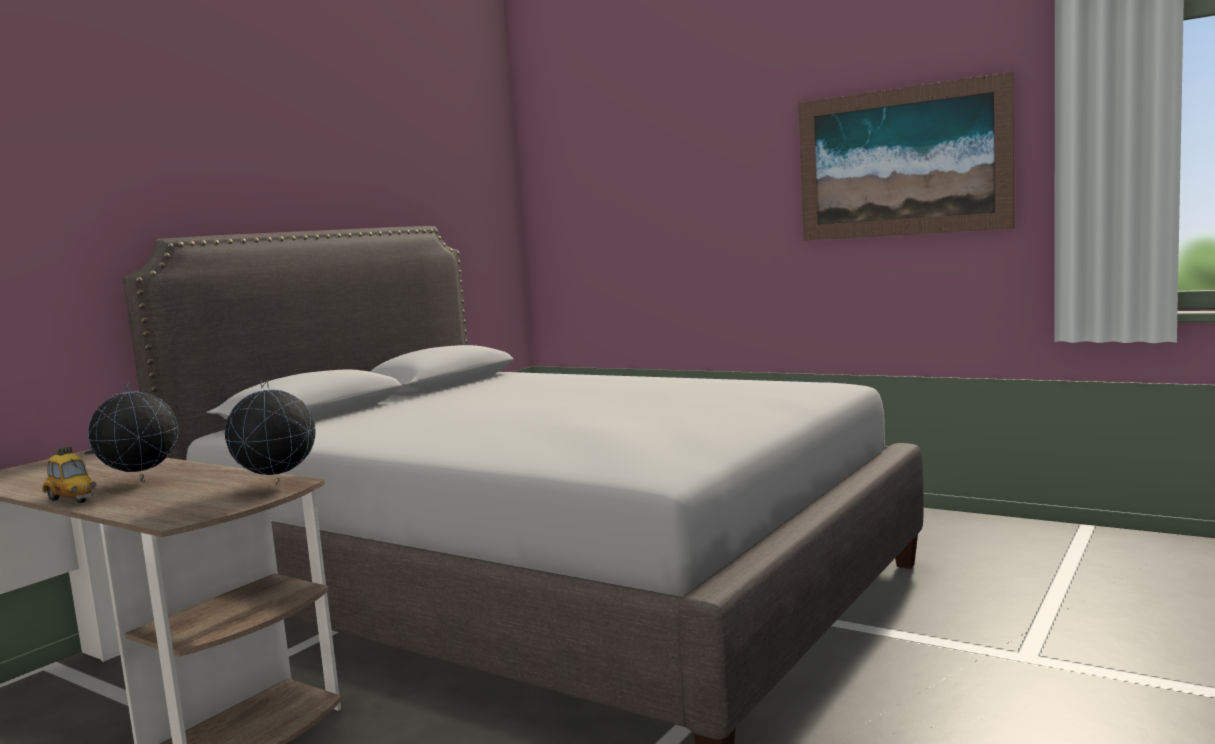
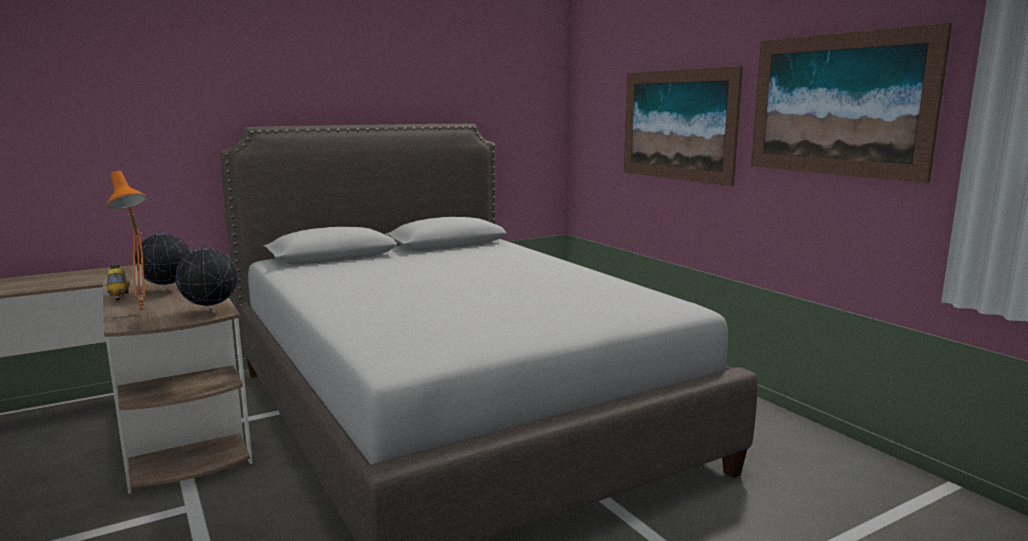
camera: 25 degrees right, 5 degrees up
none -> orange table lamp [106,171,147,314]
none -> picture [624,66,743,186]

